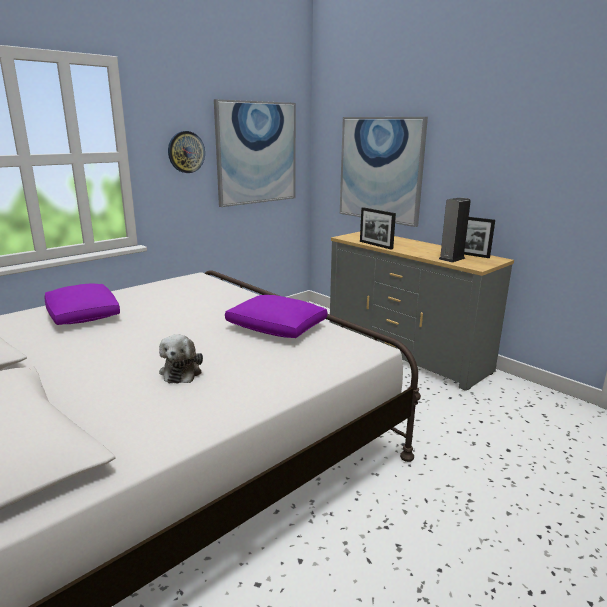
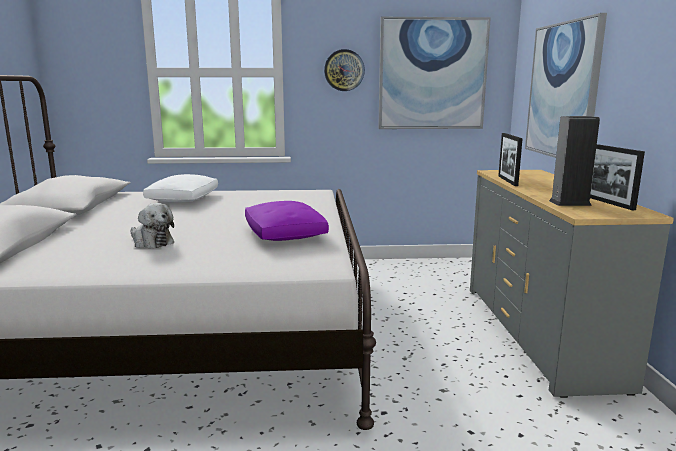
camera: 40 degrees right, 5 degrees down
purple pillow [45,283,120,325] -> white pillow [143,174,218,202]
plush toy [159,334,203,383] -> plush toy turned 90 degrees counterclockwise [131,203,174,248]

